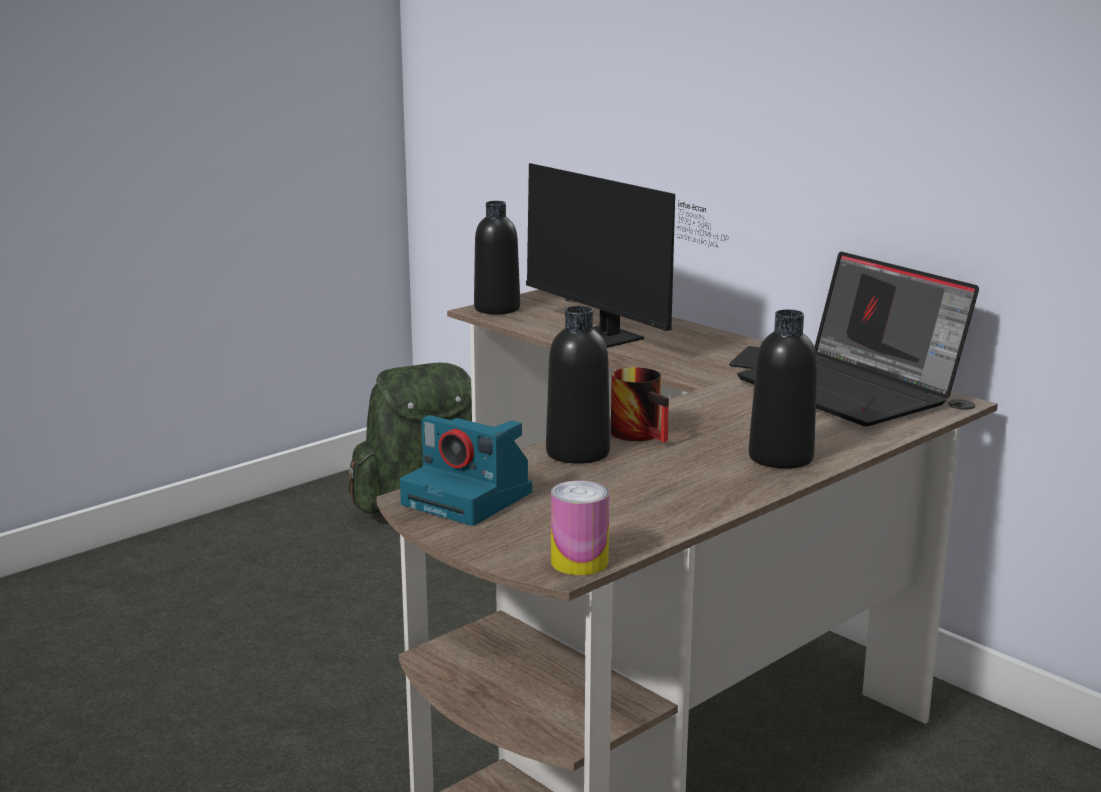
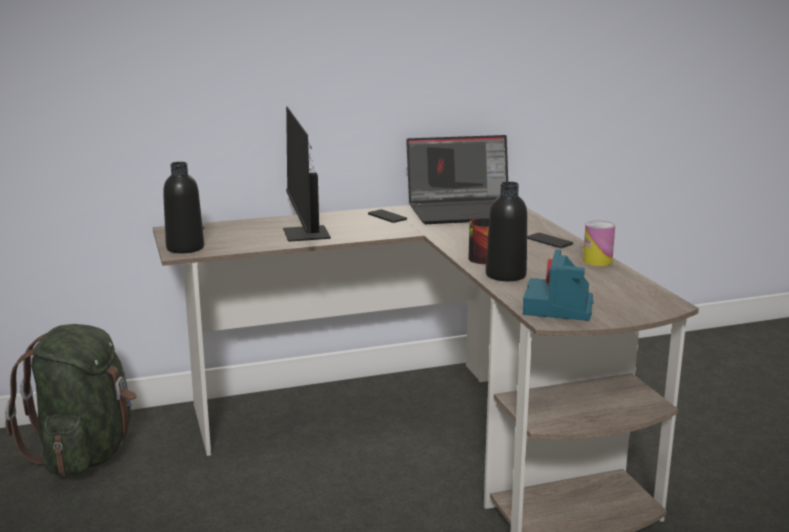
camera: 65 degrees left, 0 degrees up
camera [400,415,532,526] -> camera turned 135 degrees clockwise [523,249,594,321]
monitor [526,163,729,348] -> monitor turned 90 degrees clockwise [283,106,331,242]
can [551,481,609,575] -> can moved to [583,220,615,266]
black bottle [749,310,817,469] -> phone [527,233,573,248]

